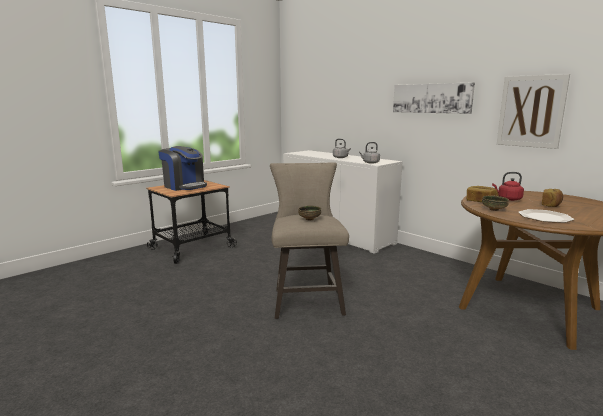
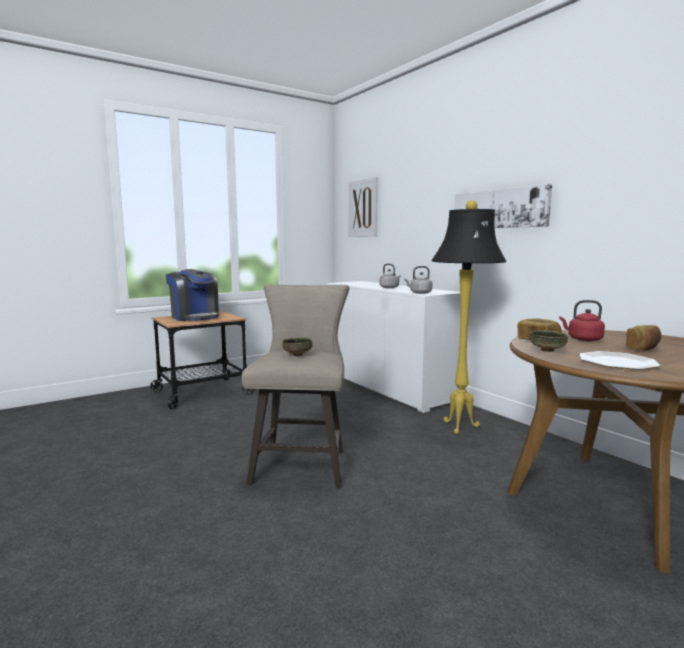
camera: 10 degrees right, 5 degrees down
picture [497,74,570,149] -> picture moved to [348,177,378,237]
none -> black floor lamp [432,200,506,434]

